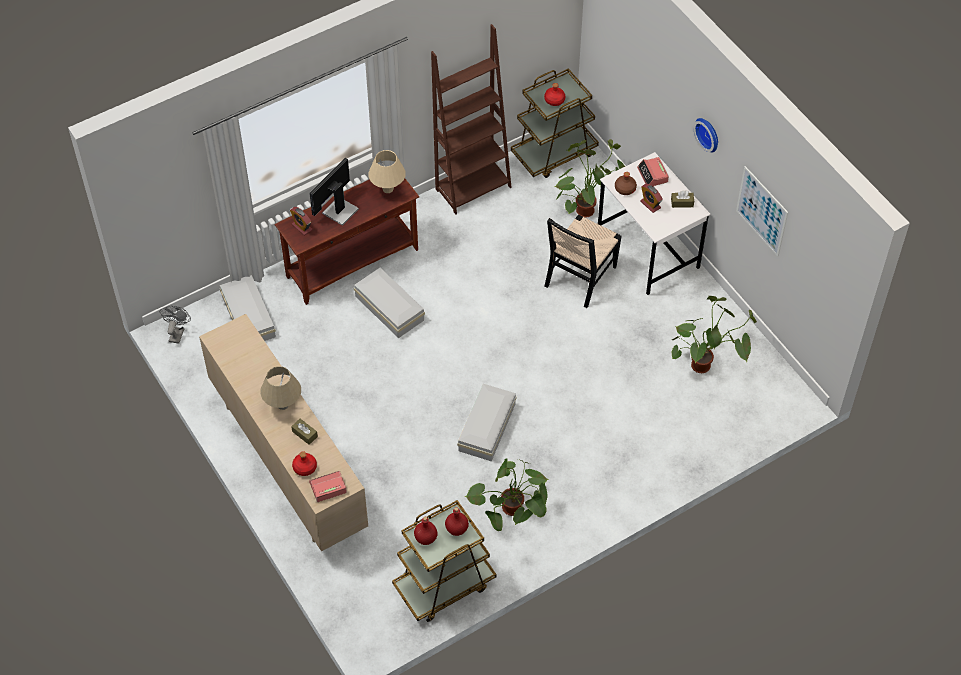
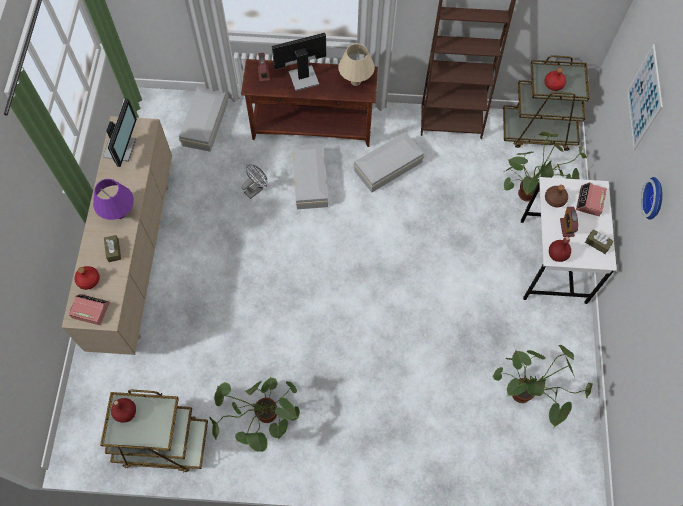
camera: 35 degrees right, 10 degrees up
grey fan [159,305,191,344] -> grey fan moved to [241,165,267,199]
beige table lamp [260,366,301,410] -> purple table lamp [93,179,134,220]
red bottle [445,507,469,536] -> red bottle moved to [549,237,571,262]
white storage box [457,384,517,461] -> white storage box moved to [354,132,424,193]
chair [544,214,622,308] -> none
picture [736,166,788,257] -> picture moved to [627,44,663,150]
none -> monitor [103,99,137,167]

